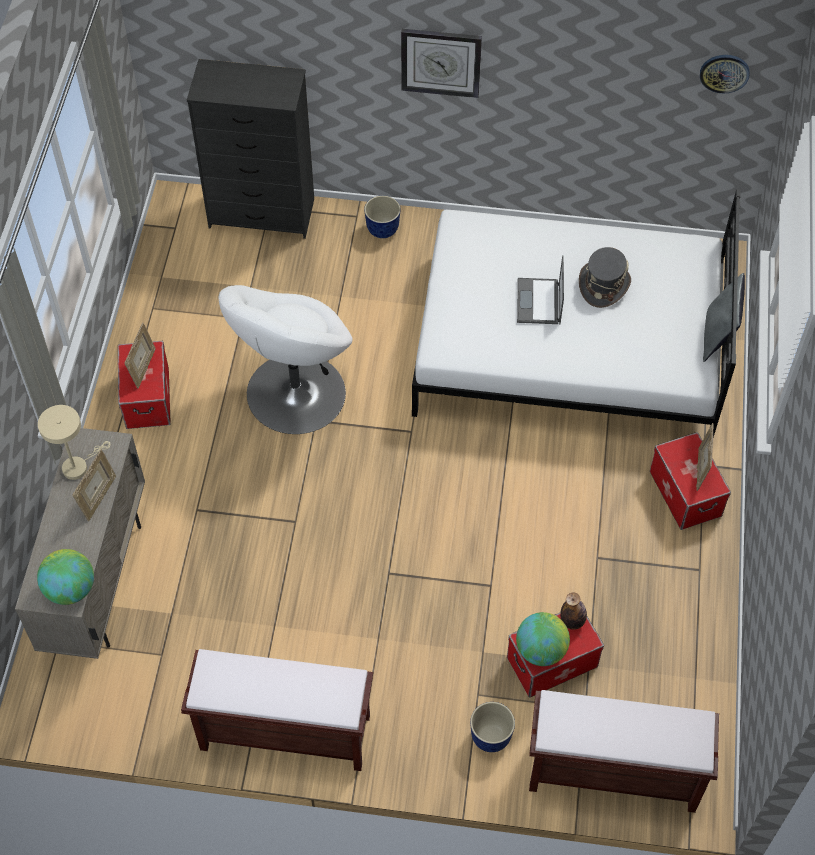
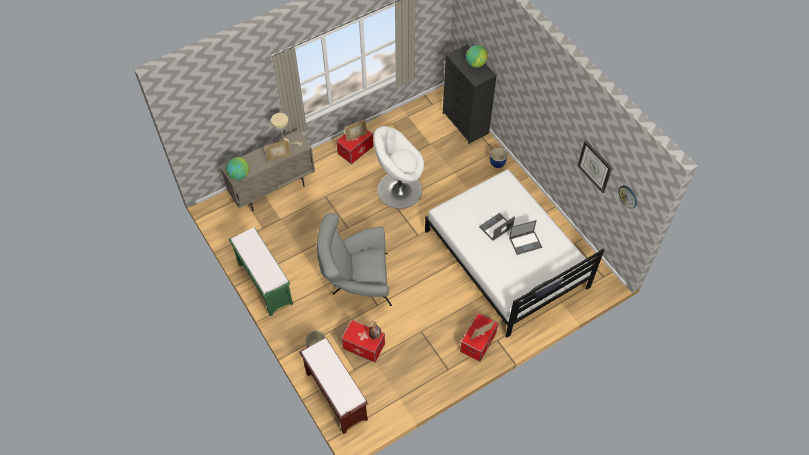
camera: 50 degrees right, 0 degrees up
brown bench [181,649,373,771] -> green bench [229,228,293,316]
wall clock [401,29,482,98] -> wall clock moved to [578,141,612,193]
globe [516,612,570,666] -> globe moved to [466,45,488,68]
grey hat [579,247,631,308] -> laptop [509,220,542,255]
none -> grey armchair [317,213,392,306]

